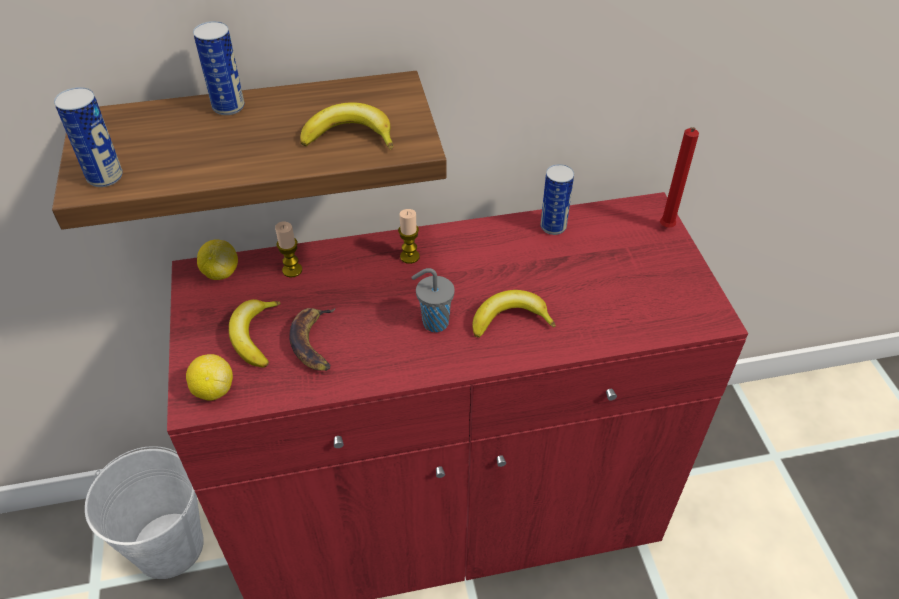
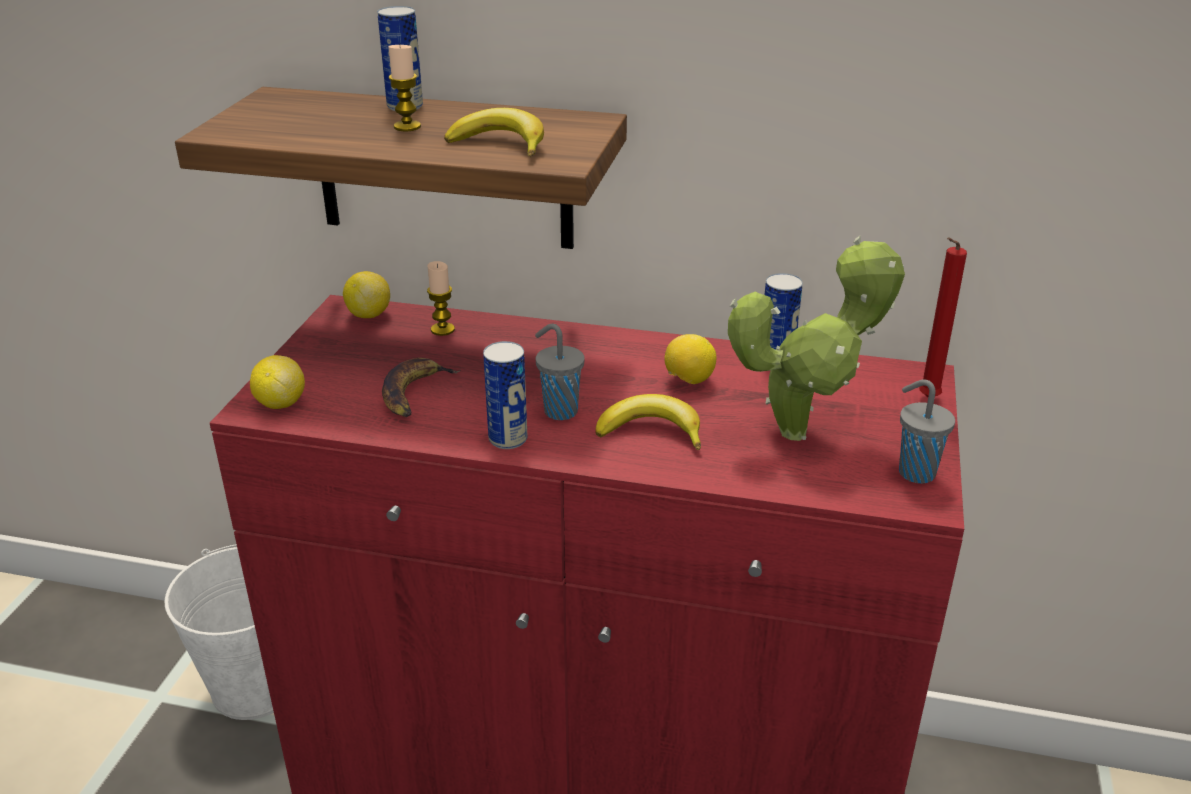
camera: 25 degrees right, 15 degrees down
can [54,87,123,187] -> can moved to [483,341,528,449]
banana [229,299,281,368] -> none
candle [398,209,420,264] -> candle moved to [388,45,421,131]
none -> lemon [664,334,717,384]
none -> potted plant [728,236,905,441]
none -> grey cup [899,380,955,483]

